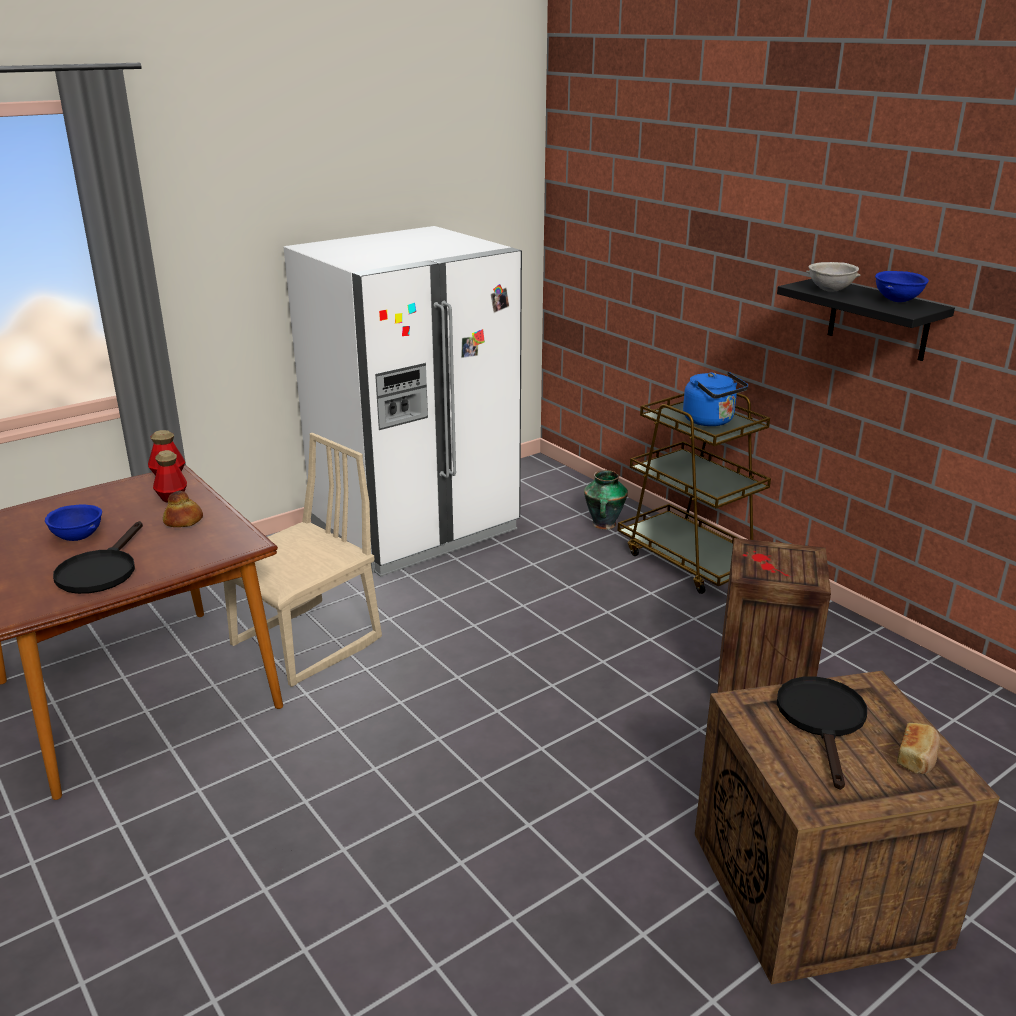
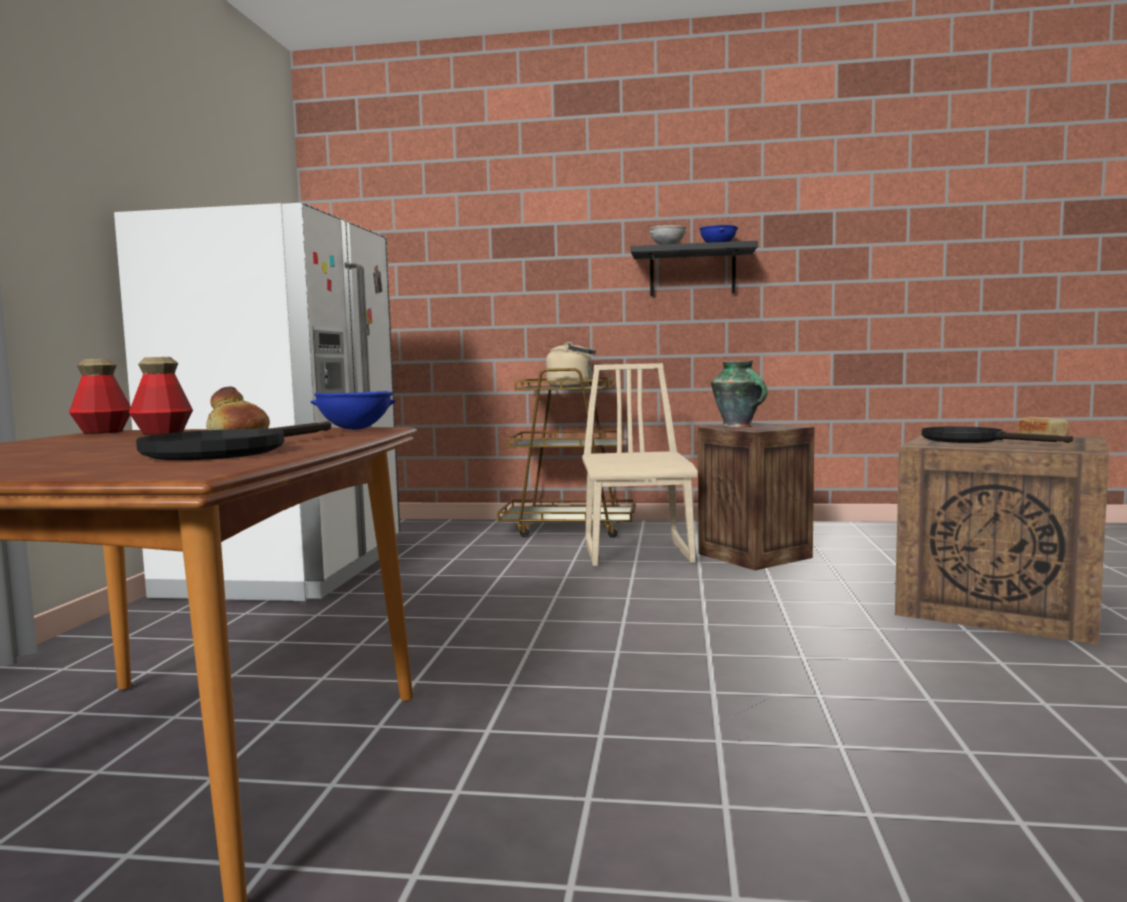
camera: 45 degrees left, 20 degrees down
blue bowl [45,504,102,541] -> blue bowl moved to [311,391,396,430]
black frying pan [53,521,143,594] -> black frying pan turned 60 degrees clockwise [136,421,331,460]
beige chair [223,433,382,687] -> beige chair moved to [582,363,698,566]
vase [584,470,628,530] -> vase moved to [711,361,767,427]
blue kettle [683,372,748,426] -> beige kettle [546,342,596,387]

